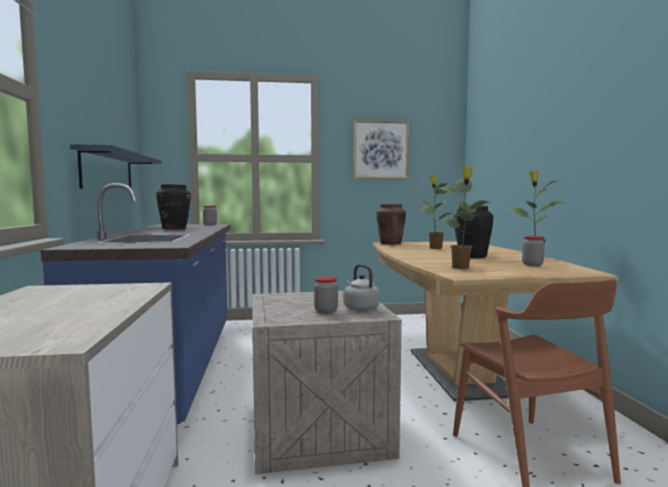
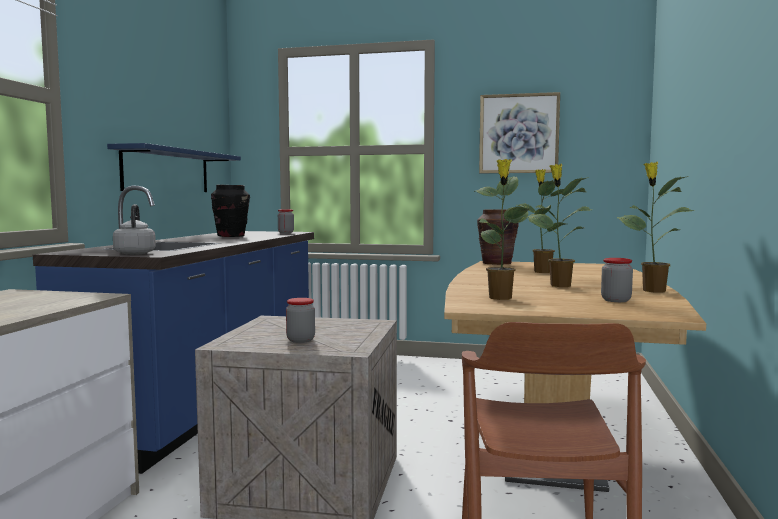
camera: 20 degrees right, 0 degrees up
grey kettle [344,264,380,311] -> grey kettle moved to [113,204,156,255]
black vase [454,206,493,258] -> potted plant [528,164,592,287]

